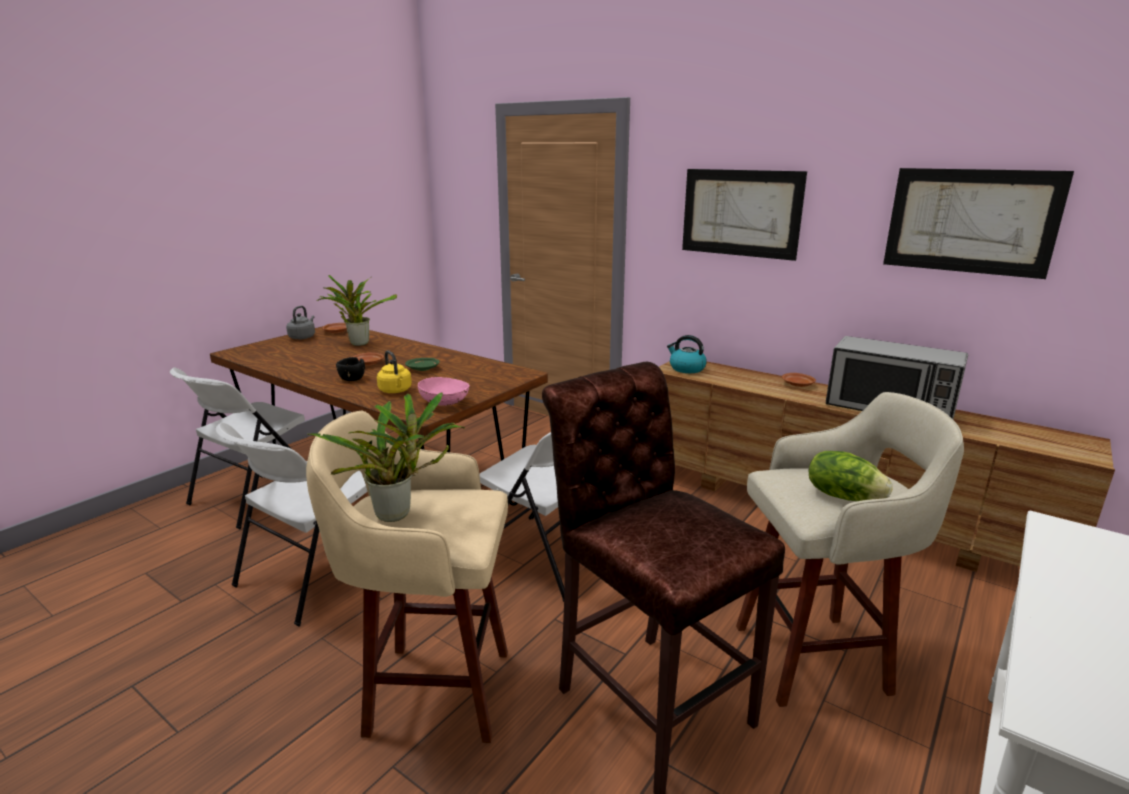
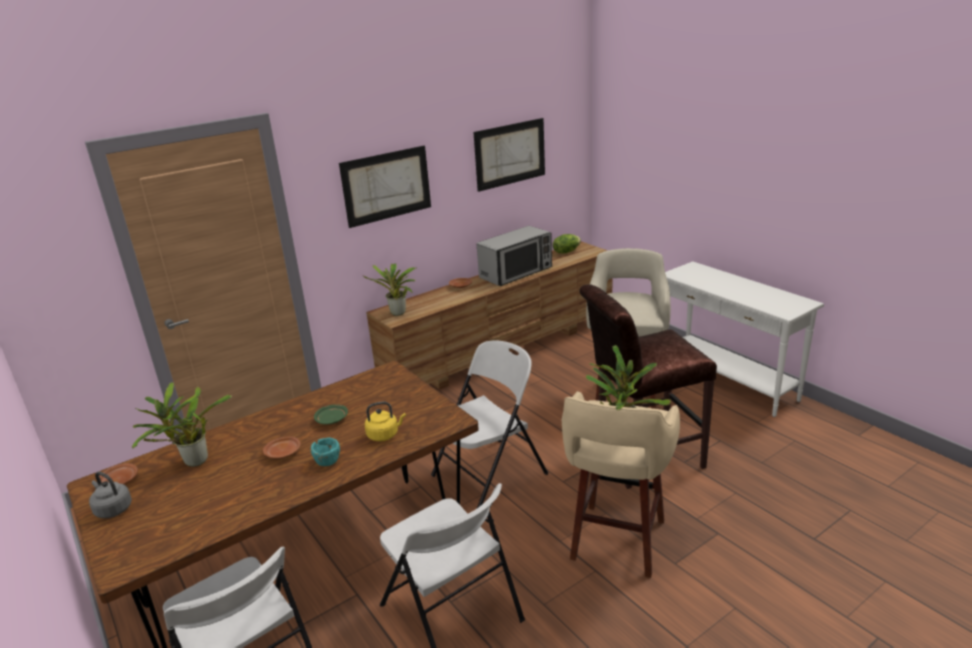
camera: 70 degrees left, 5 degrees up
black bowl [336,357,365,381] -> turquoise bowl [311,438,340,466]
pink bowl [418,377,469,406] -> none
kettle [667,335,707,373] -> potted plant [362,264,417,316]
lettuce [809,451,893,501] -> lettuce moved to [553,234,581,253]

